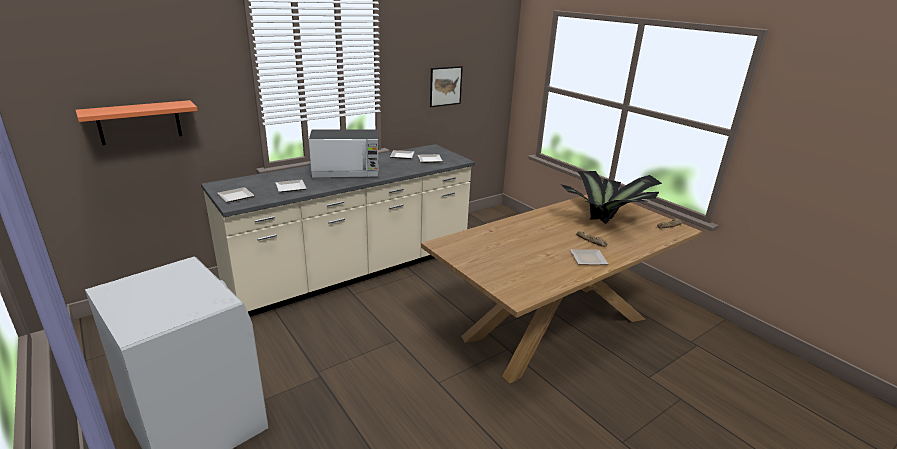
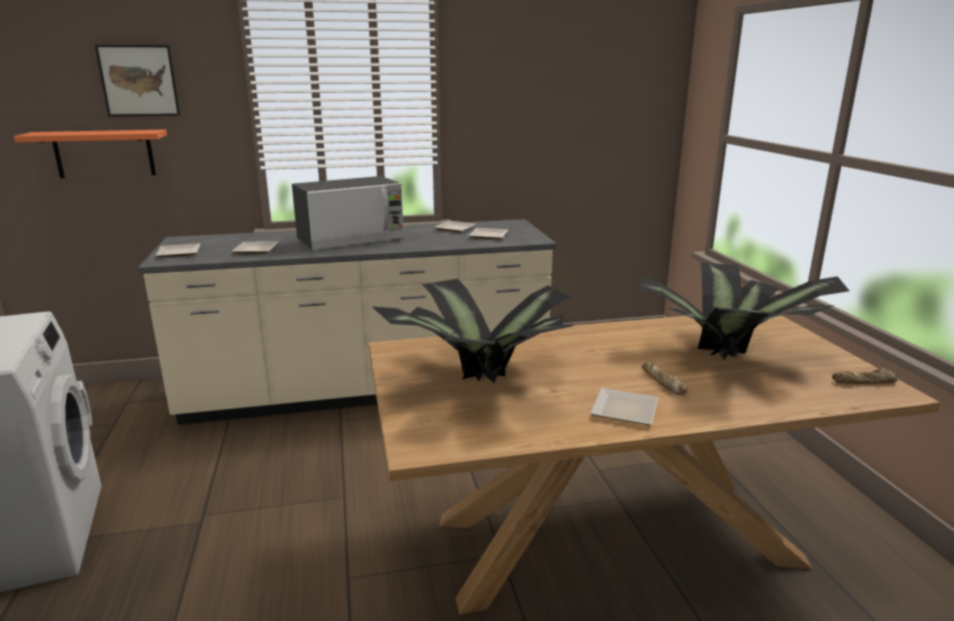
camera: 25 degrees right, 5 degrees down
microwave [309,129,379,178] -> microwave turned 45 degrees counterclockwise [292,176,404,250]
picture [430,66,463,107] -> picture moved to [95,45,180,117]
none -> potted plant [371,279,574,383]

